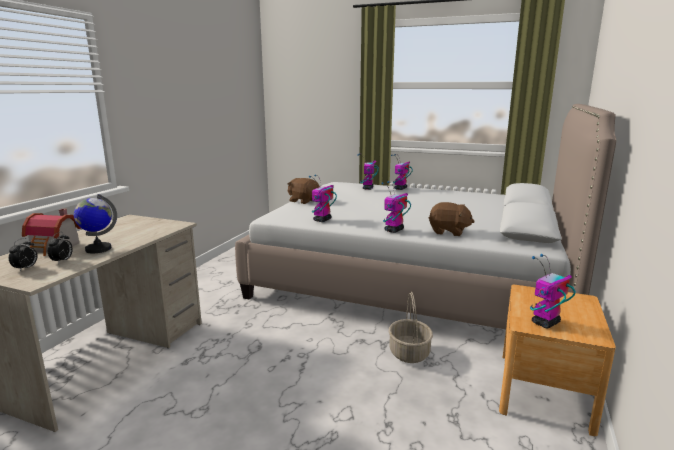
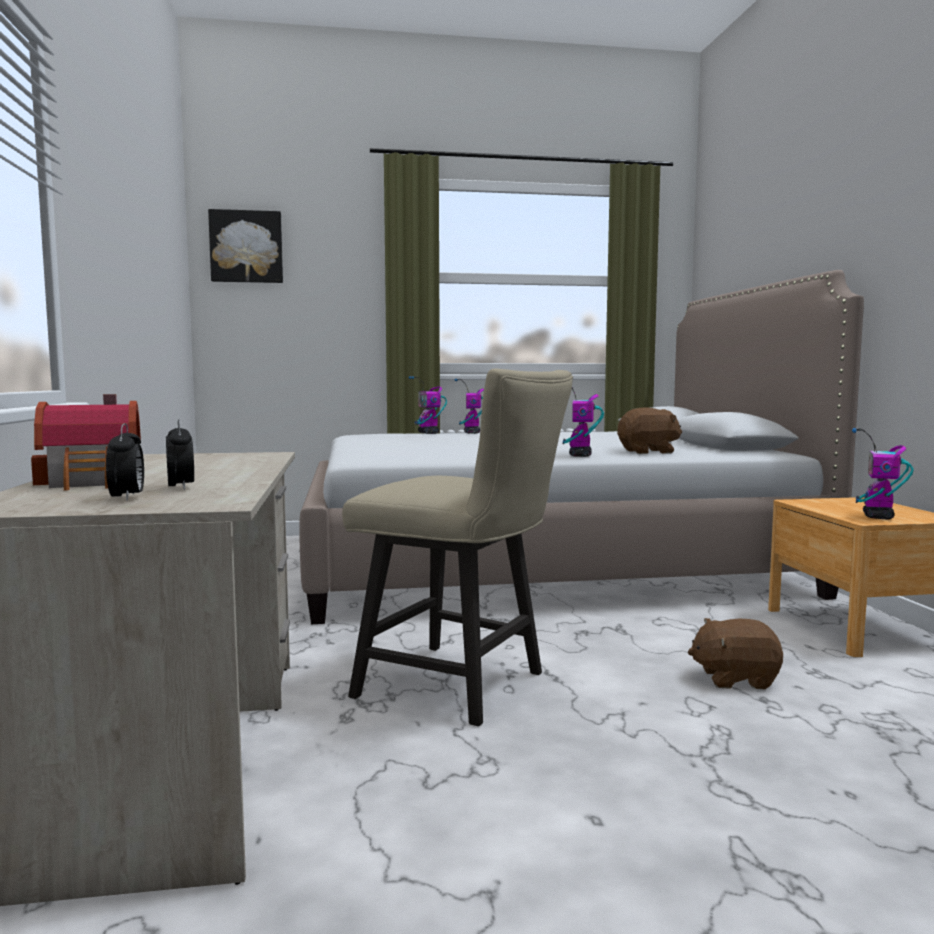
camera: 30 degrees left, 10 degrees down
globe [74,194,117,253] -> none
brown plush toy [288,178,320,204] -> brown plush toy moved to [688,618,783,689]
toy robot [309,174,337,222] -> none
basket [389,292,433,363] -> none
none -> picture [208,209,283,283]
none -> beige chair [342,368,573,726]

